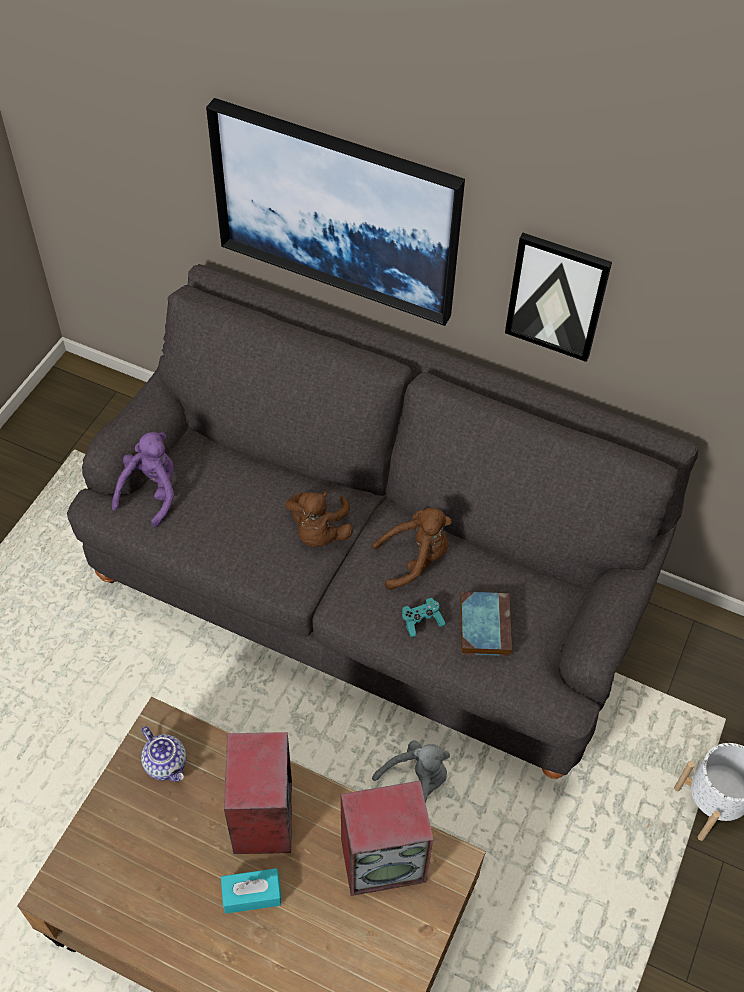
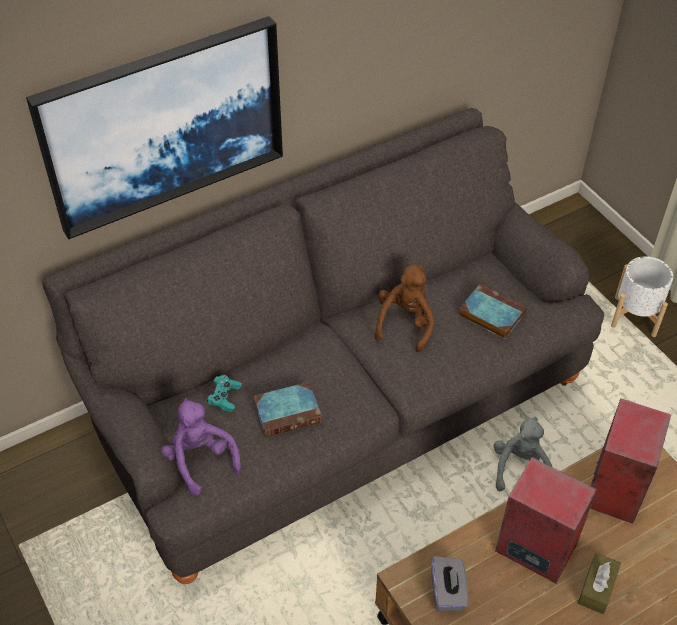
camera: 55 degrees left, 5 degrees down
teapot [141,726,186,782] -> grey tissue box [431,556,469,612]
turquoise tissue box [221,868,281,914] -> brown tissue box [578,553,621,614]
brown plush toy [286,491,353,547] -> none
turquoise game controller [402,598,446,637] -> turquoise game controller moved to [207,375,242,412]
picture [505,233,612,362] -> none
none -> book [254,382,322,437]

